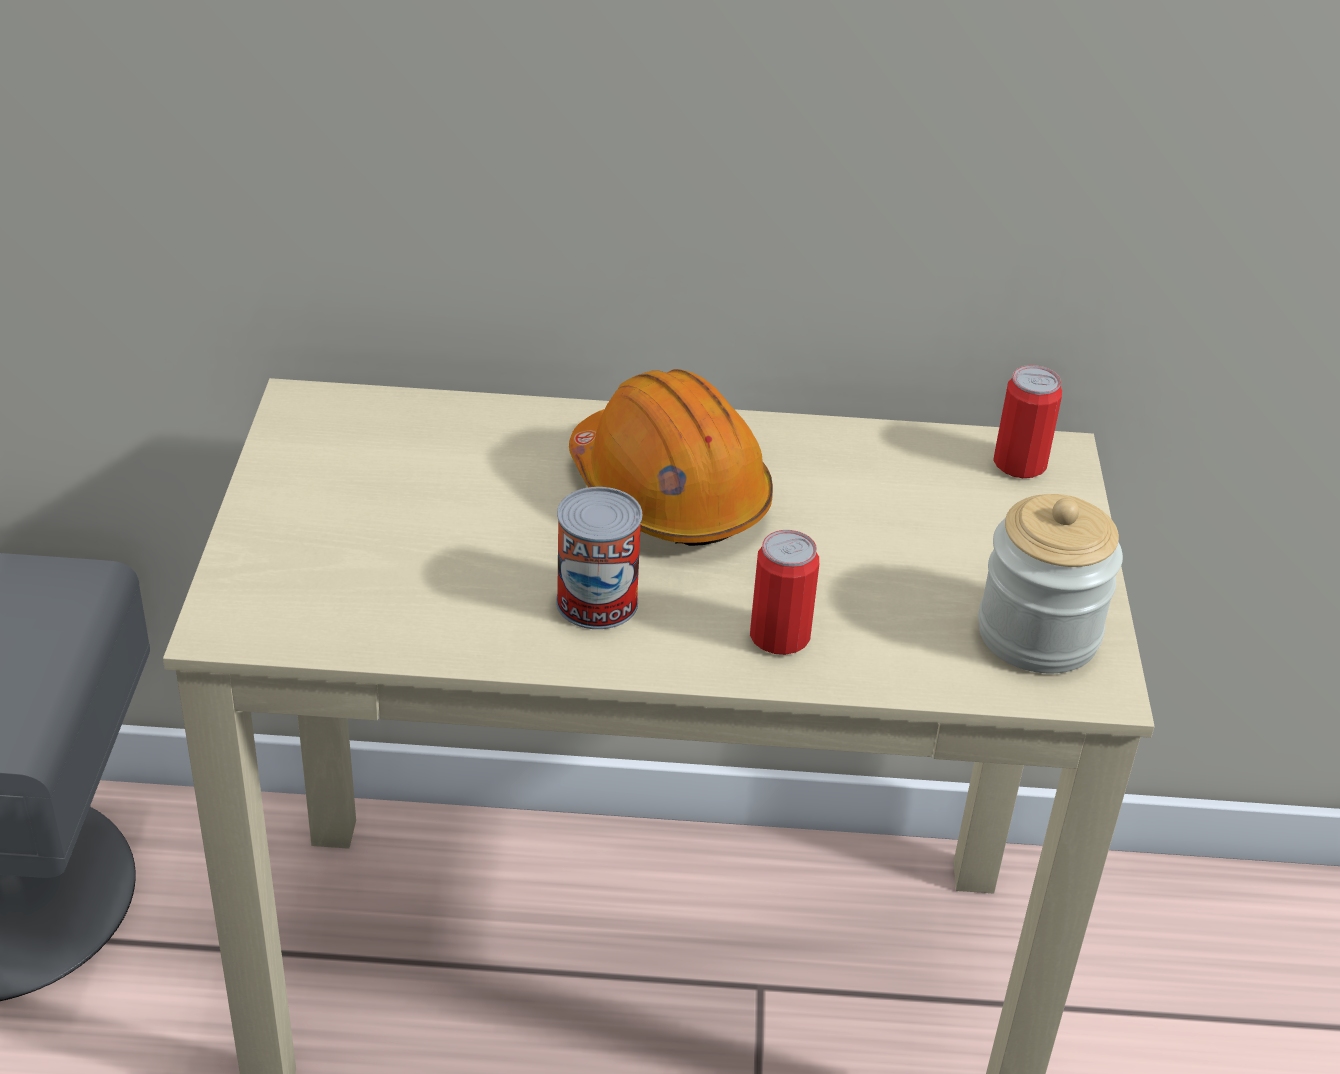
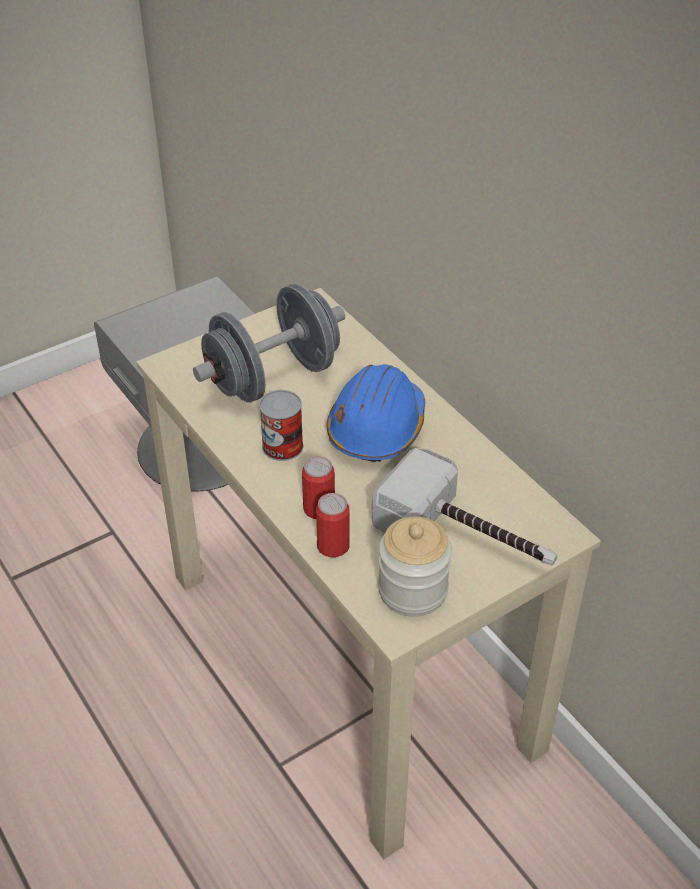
camera: 55 degrees right, 5 degrees up
orange hard hat [569,369,773,546] -> blue hard hat [326,364,425,461]
can [993,365,1062,478] -> can moved to [316,493,350,558]
none -> grey dumbbell [193,284,345,403]
none -> hammer [372,448,557,565]

